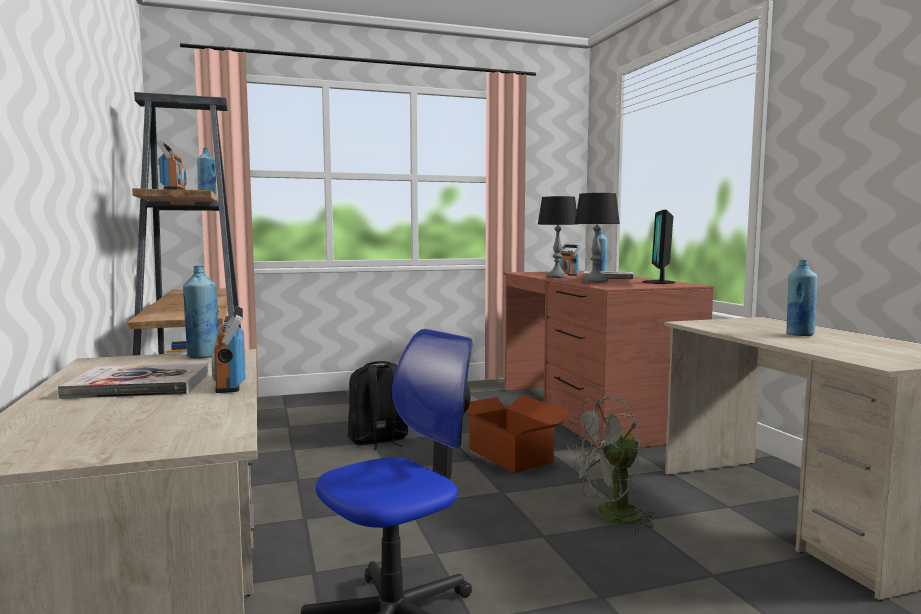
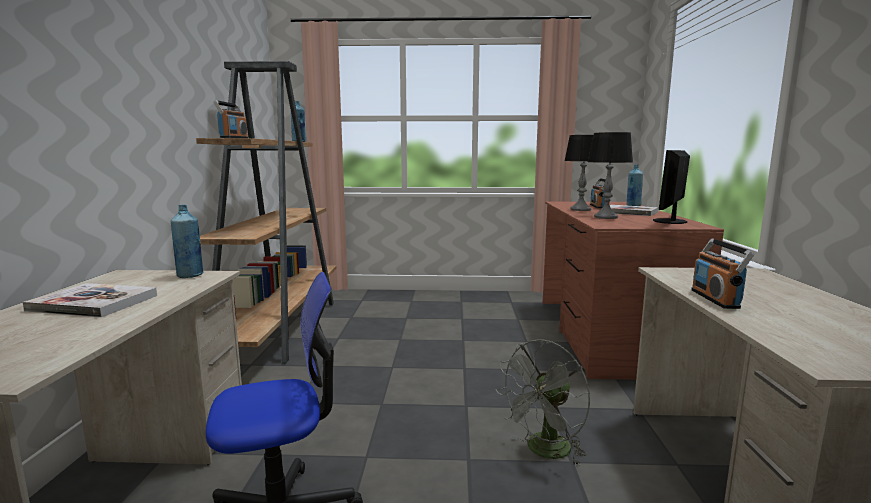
camera: 20 degrees right, 5 degrees up
radio [212,306,245,393] -> radio moved to [691,239,754,309]
black backpack [348,361,408,450] -> none
cardboard box [466,395,570,473] -> none
grey fan [567,396,658,533] -> grey fan turned 45 degrees counterclockwise [495,339,590,465]
blue bottle [787,260,817,336] -> none

